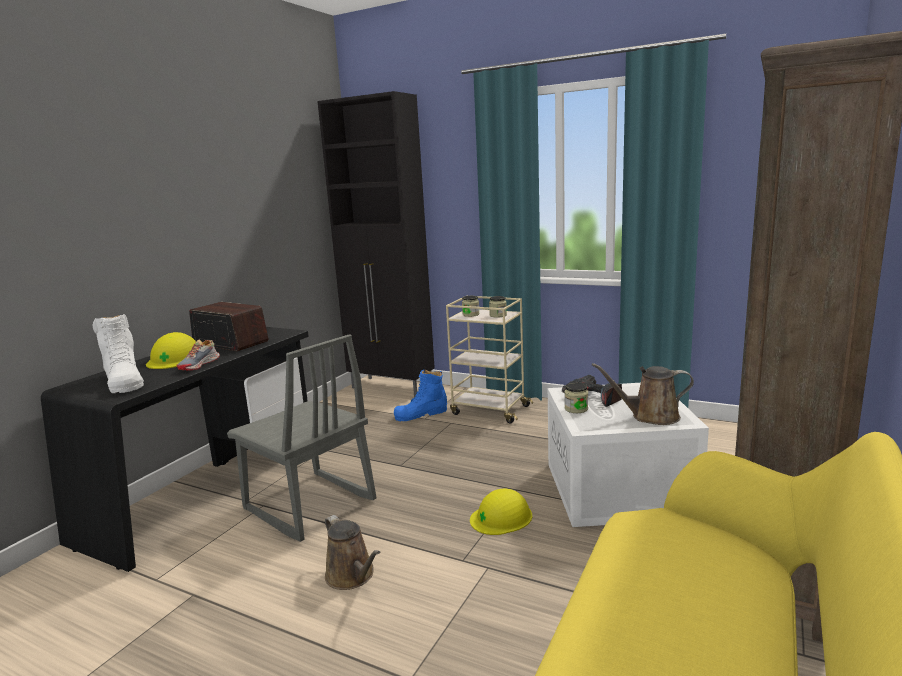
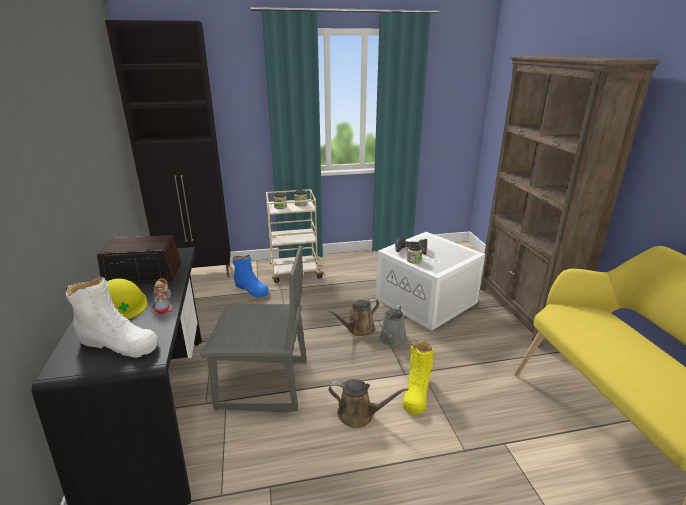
camera: 40 degrees left, 10 degrees up
blue boot [394,369,447,421] -> blue boot turned 75 degrees counterclockwise [233,255,269,297]
yellow hard hat [470,488,532,535] -> grey watering can [379,305,407,347]
brown watering can [592,363,694,425] -> brown watering can moved to [327,299,379,336]
none -> yellow boot [403,340,434,415]

